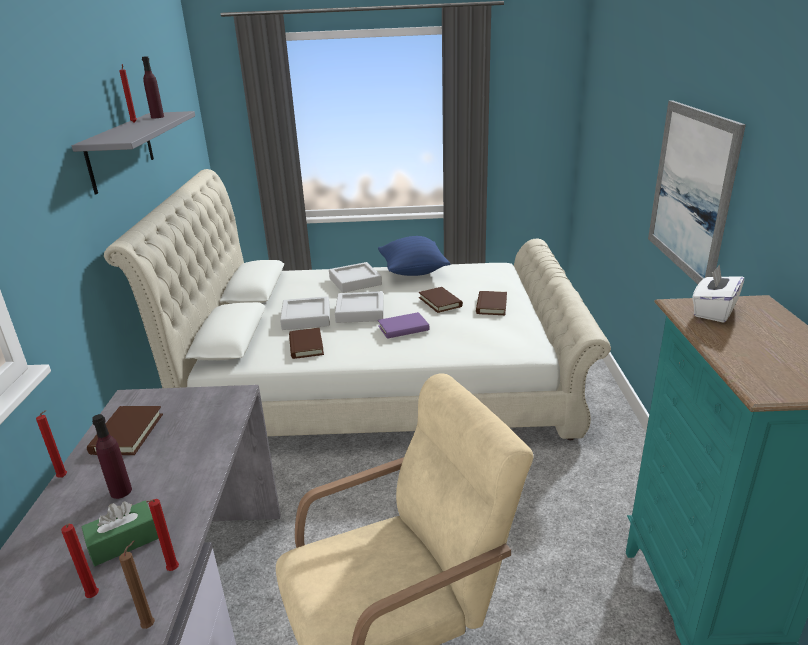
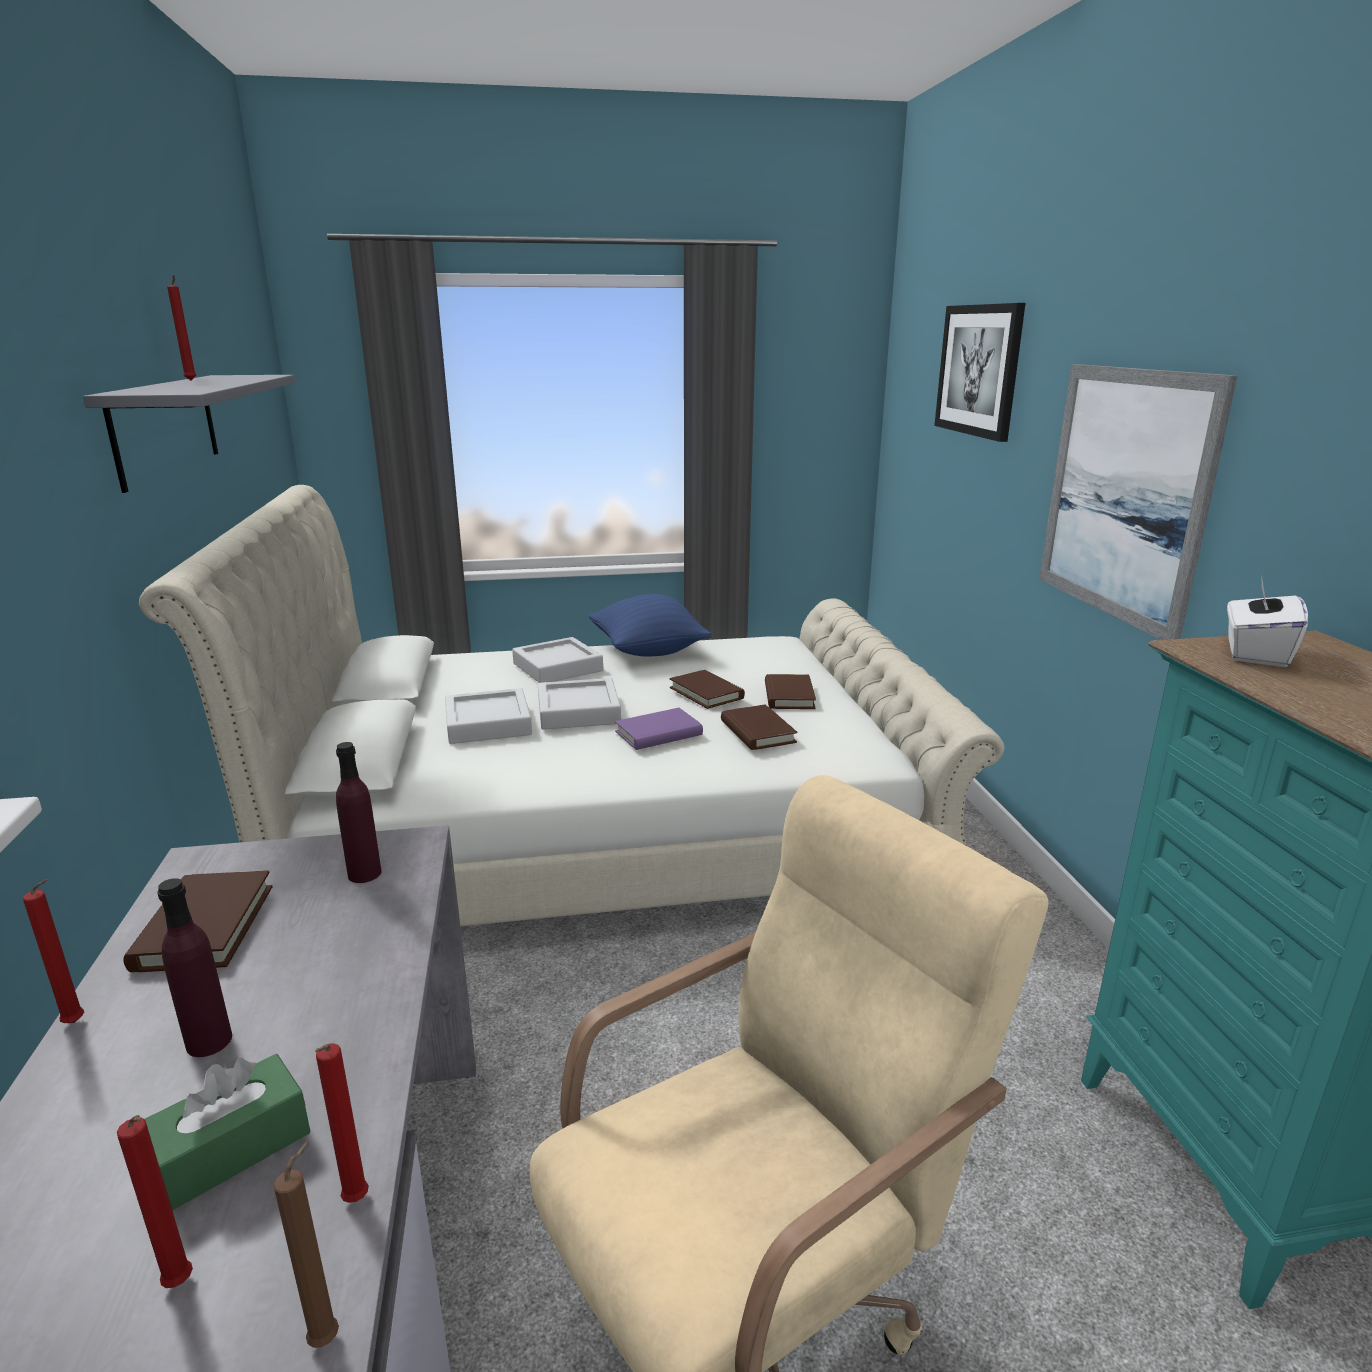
camera: 10 degrees left, 5 degrees down
purple bottle [142,56,164,118] -> purple bottle moved to [336,742,381,883]
brown book [289,328,324,359] -> brown book moved to [721,704,798,750]
none -> picture [934,303,1025,442]

